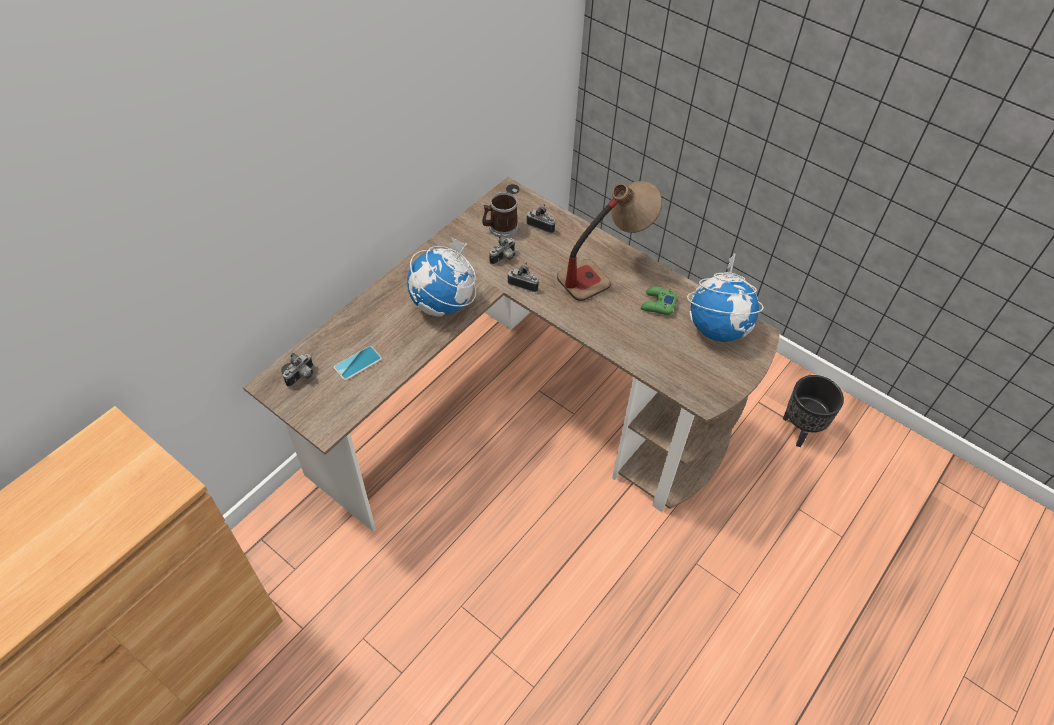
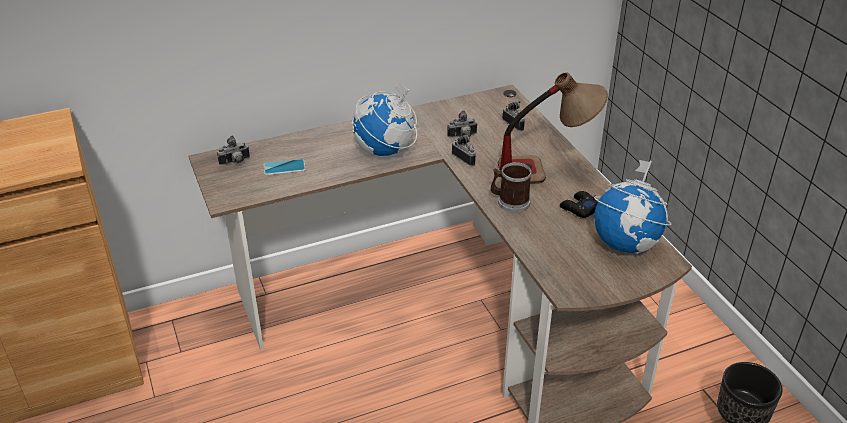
camera: 30 degrees right, 15 degrees down
mug [482,192,518,238] -> mug moved to [491,162,532,213]
green game controller [641,286,678,315] -> black game controller [560,191,598,218]

